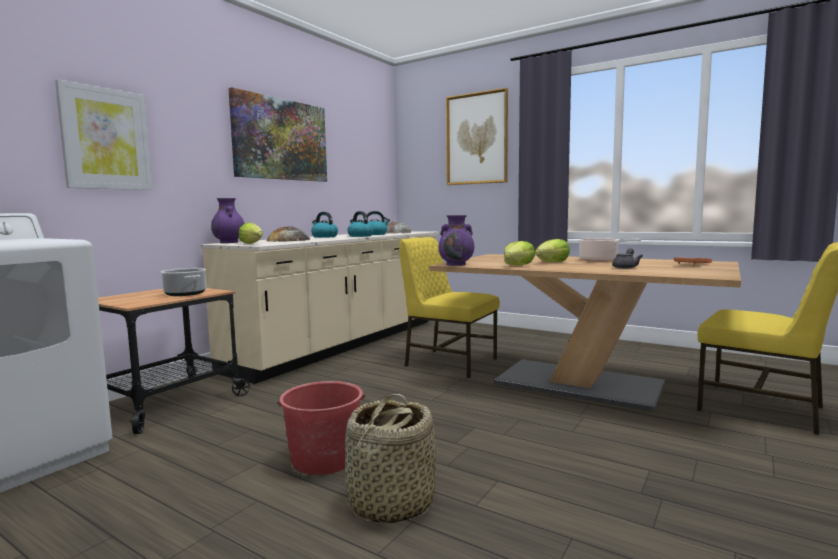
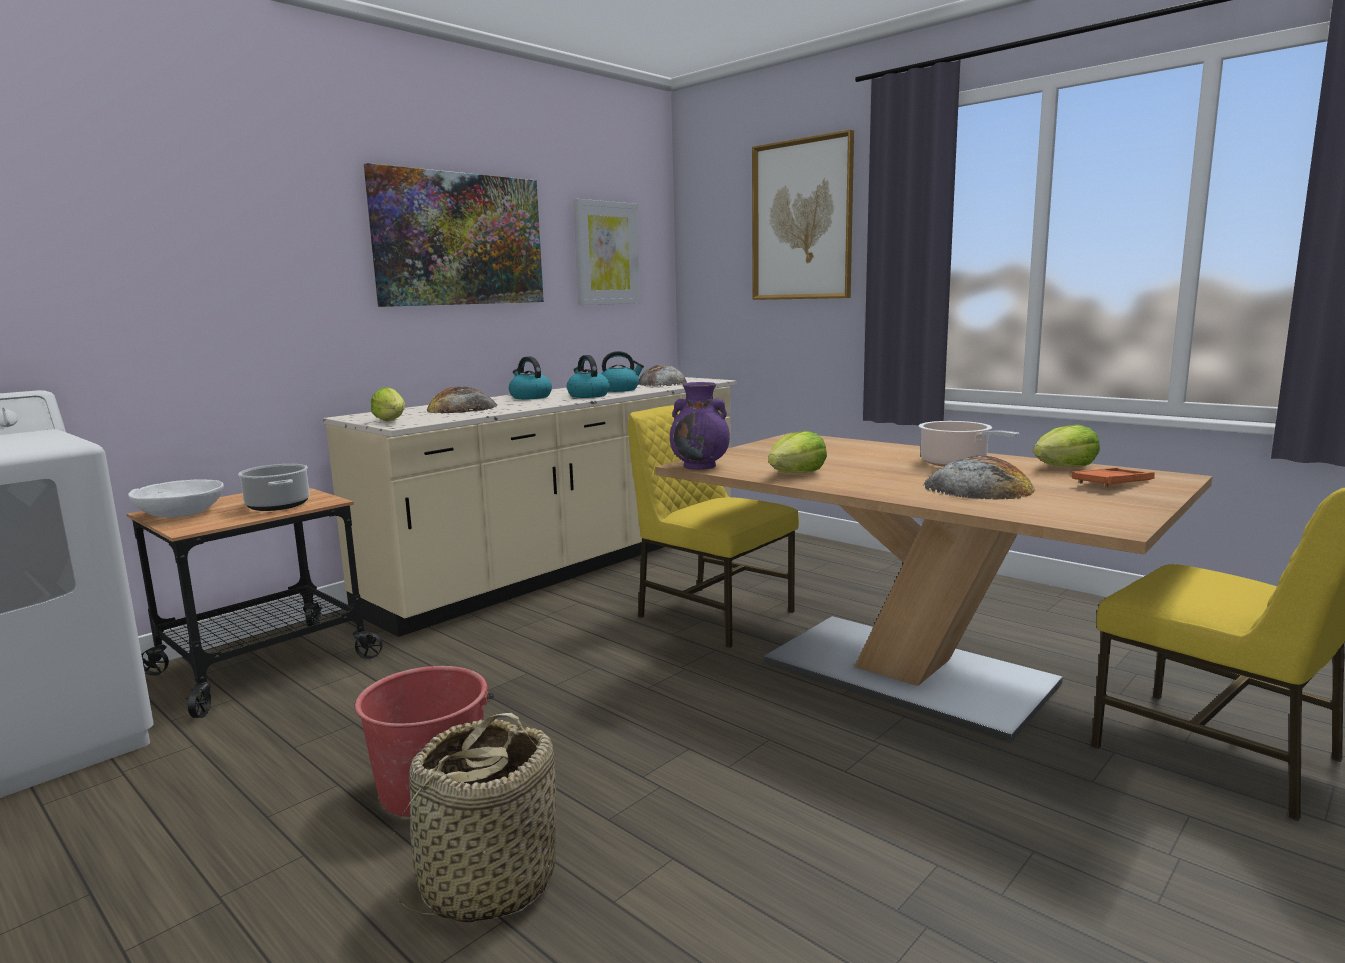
camera: 10 degrees right, 5 degrees up
picture [55,79,152,190] -> picture moved to [573,199,641,305]
purple vase [211,198,245,243] -> none
lettuce [535,239,570,262] -> lettuce moved to [1033,425,1100,466]
grey teapot [612,248,643,269] -> bread [923,456,1035,499]
none -> white bowl [128,480,224,518]

